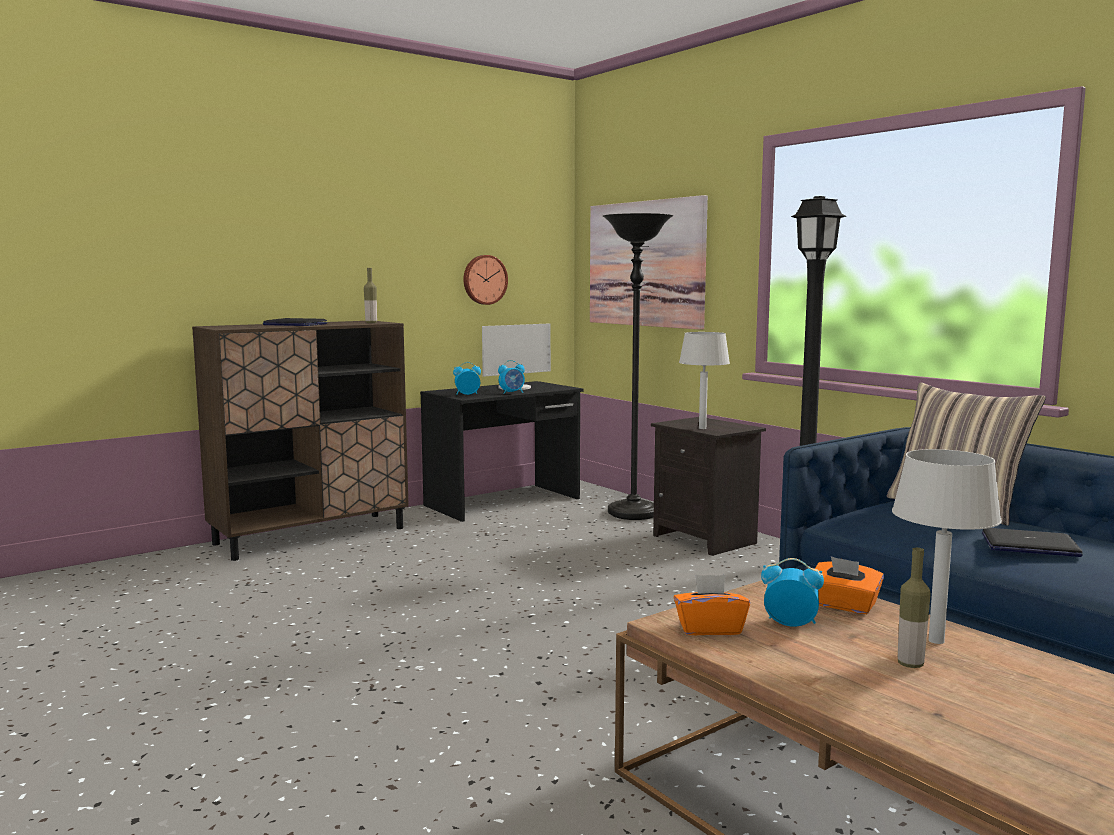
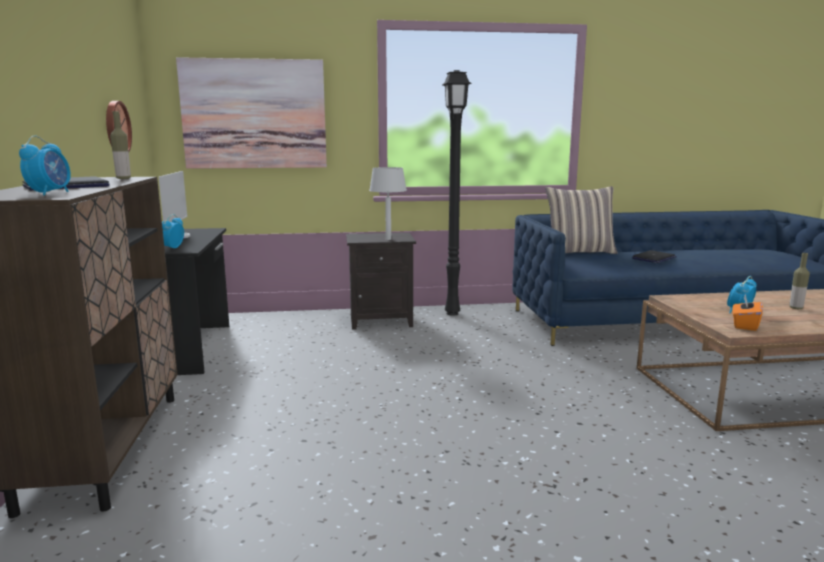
camera: 60 degrees left, 5 degrees up
alarm clock [498,360,525,394] -> alarm clock moved to [19,135,71,195]
black floor lamp [603,213,673,520] -> none
orange tissue box [815,556,884,614] -> none
grey table lamp [892,449,1002,644] -> none

